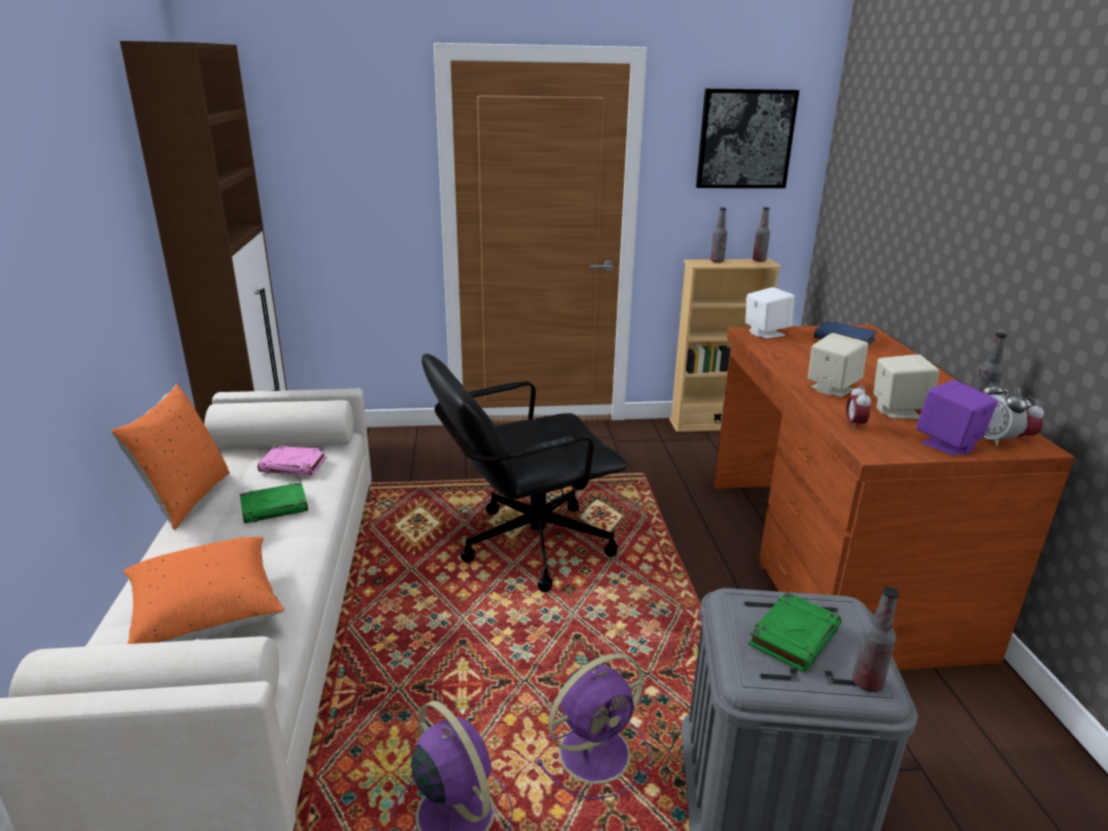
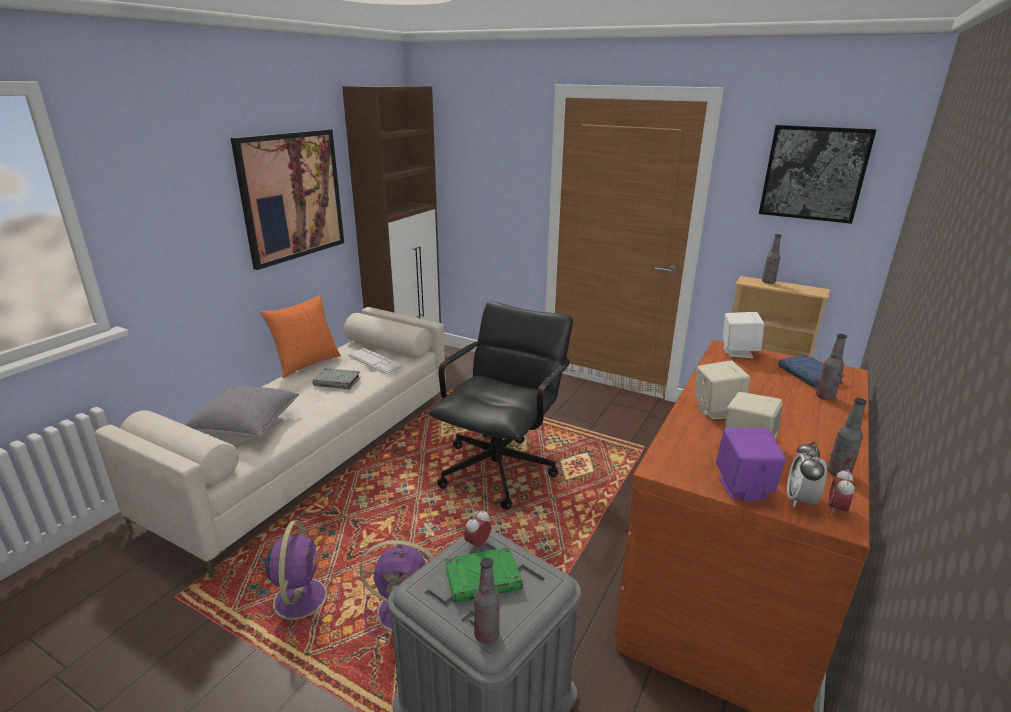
camera: 35 degrees right, 0 degrees up
orange pillow [124,537,284,644] -> grey pillow [185,386,299,438]
green book [240,482,308,523] -> grey book [313,368,361,389]
pink book [258,446,327,475] -> keyboard [348,348,403,374]
black office chair [422,354,627,592] -> black office chair turned 105 degrees clockwise [429,301,573,510]
bottle [752,207,770,262] -> bottle moved to [816,334,847,400]
alarm clock [846,385,871,430] -> alarm clock moved to [464,510,491,548]
none -> picture [231,129,344,270]

